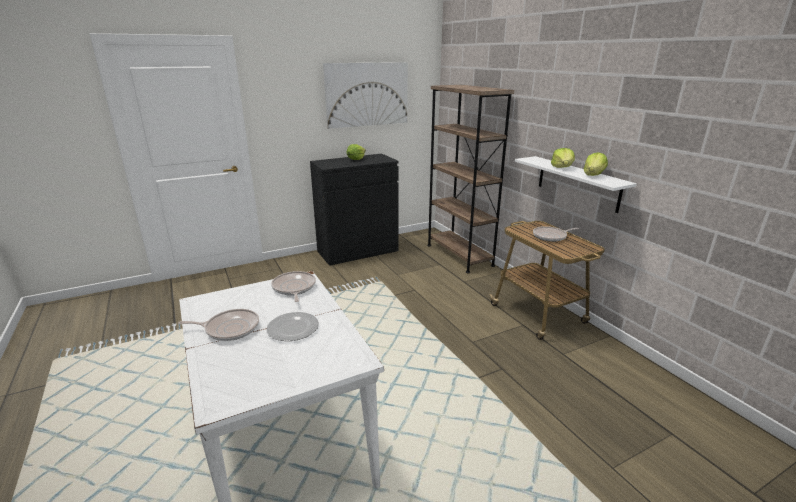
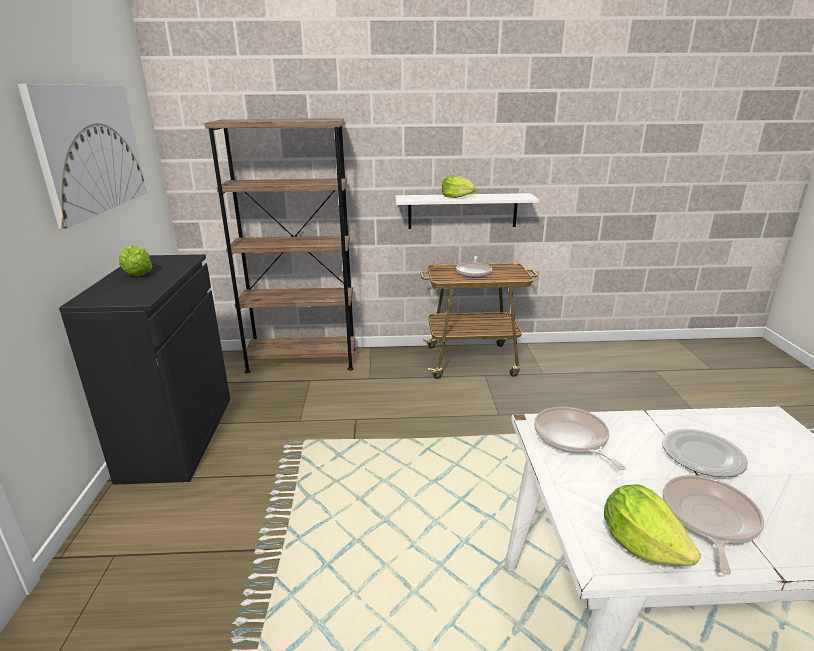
camera: 65 degrees left, 0 degrees up
frying pan [271,271,316,302] -> frying pan turned 60 degrees clockwise [534,407,626,470]
lettuce [584,152,608,176] -> lettuce moved to [604,484,701,566]

